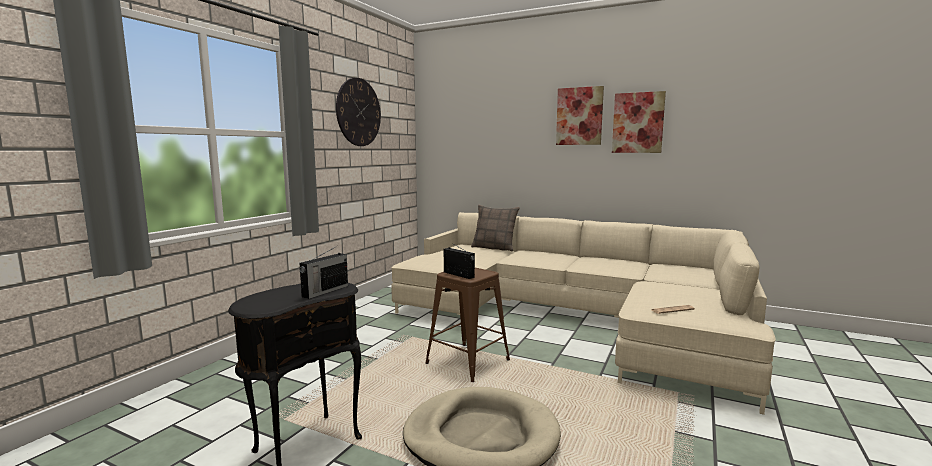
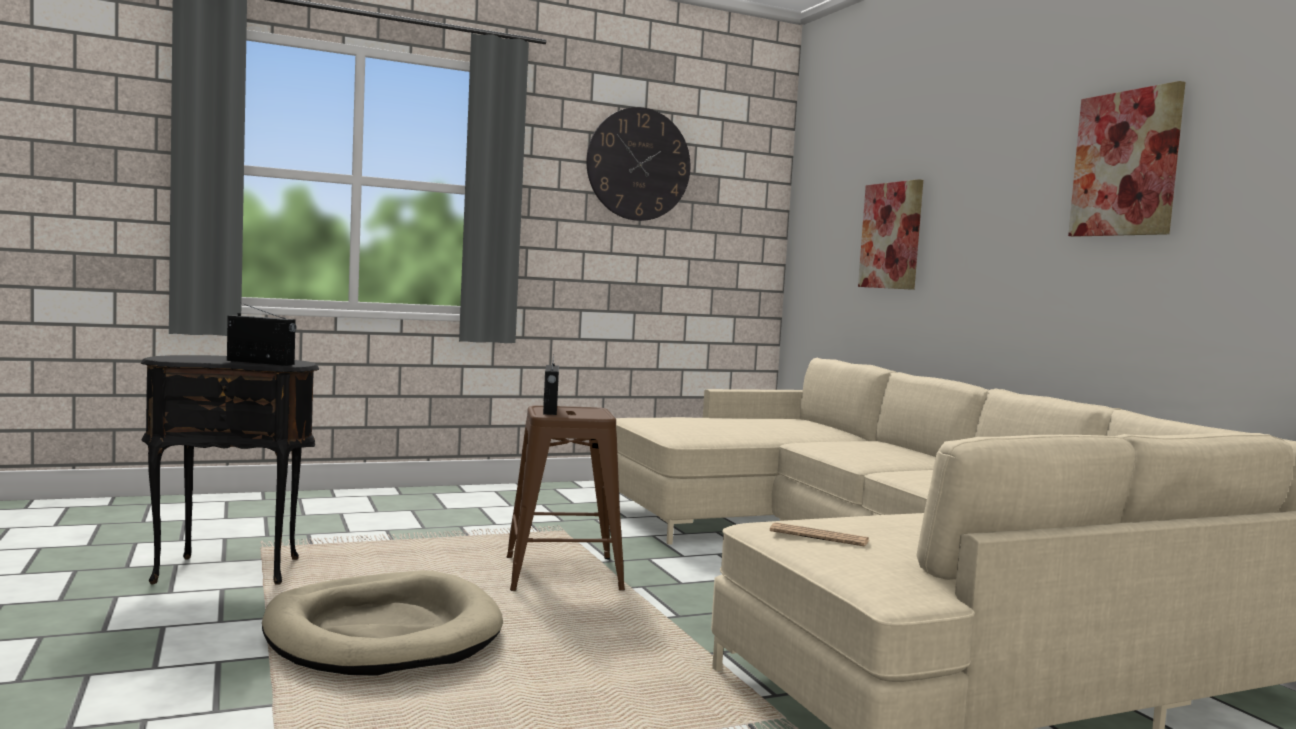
camera: 40 degrees right, 5 degrees down
radio [299,246,348,299] -> radio turned 150 degrees counterclockwise [227,303,297,366]
pillow [471,205,520,252] -> none
picture [556,86,604,145] -> picture moved to [858,179,923,290]

